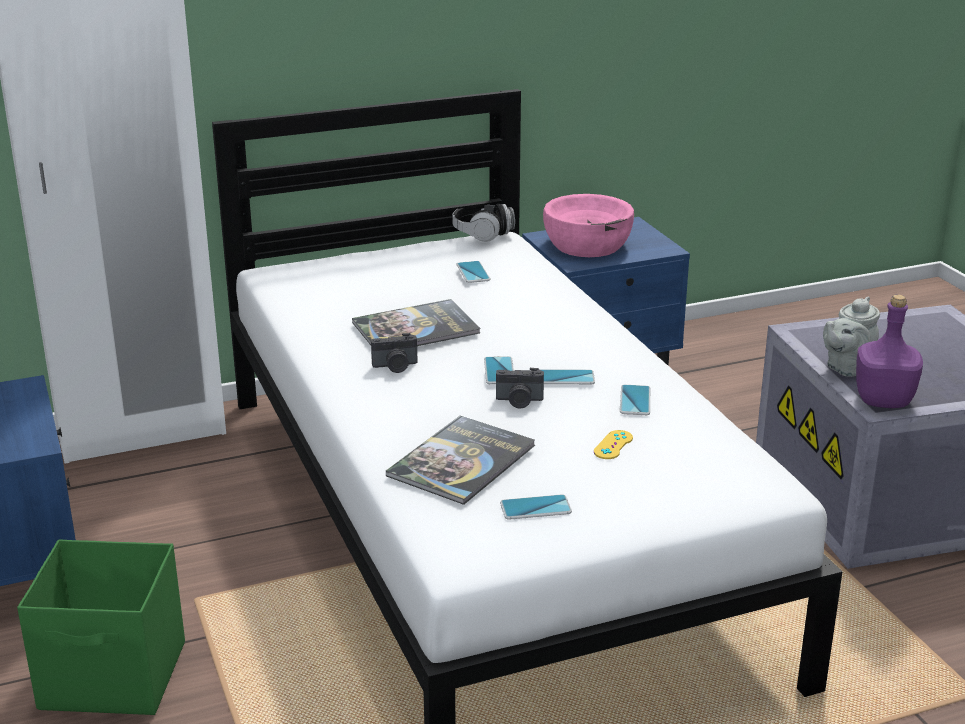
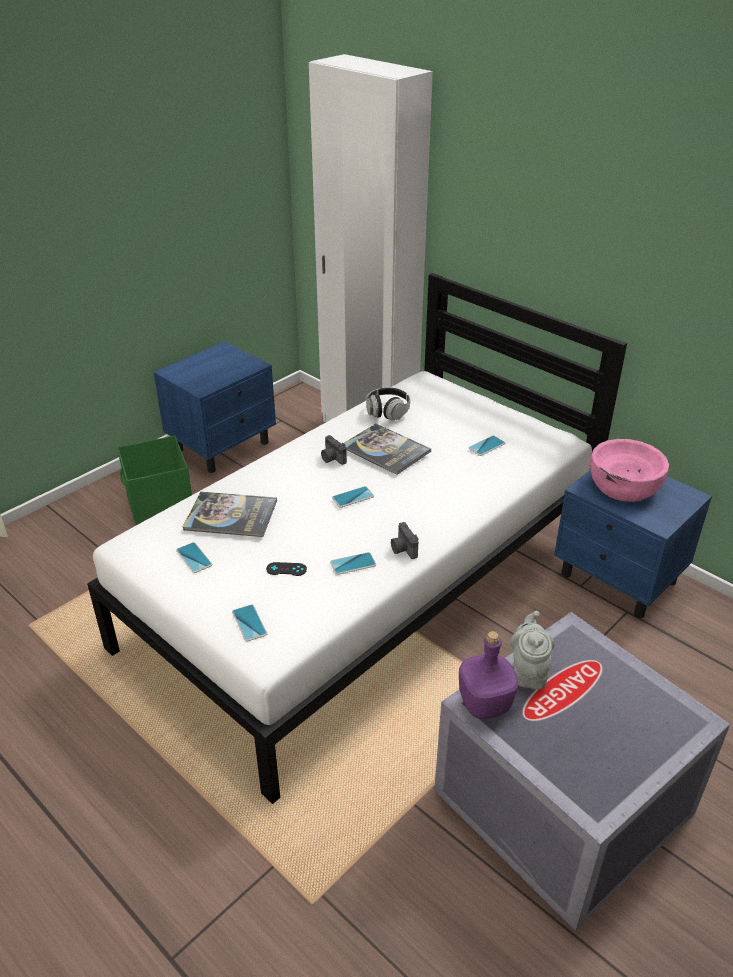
camera: 65 degrees right, 10 degrees up
headphones [453,204,515,242] -> headphones moved to [366,387,410,420]
camera [496,368,544,408] -> camera moved to [391,522,418,559]
phone [540,369,595,384] -> phone moved to [232,604,268,642]
yellow game controller [594,430,633,459] -> black game controller [266,562,307,576]
grey teapot [823,297,880,377] -> grey teapot turned 75 degrees clockwise [509,611,555,690]

